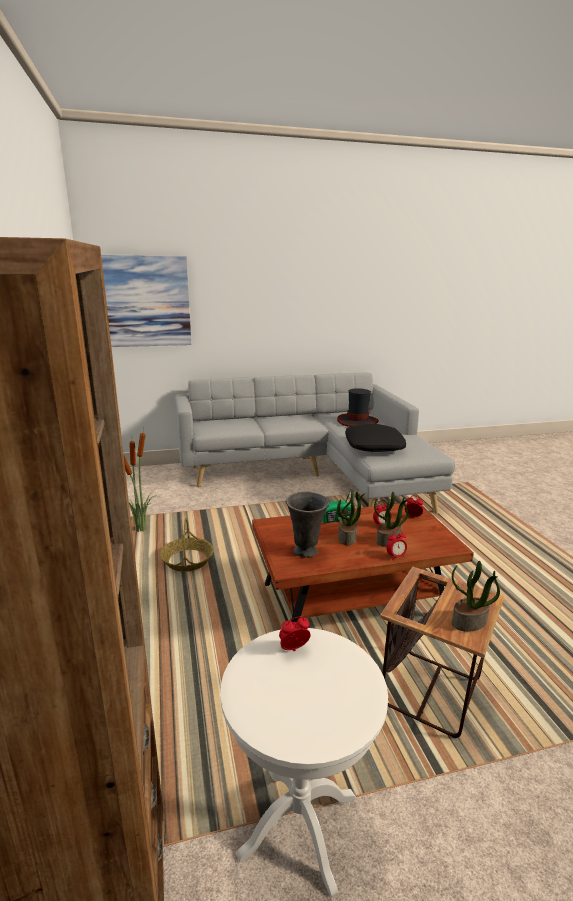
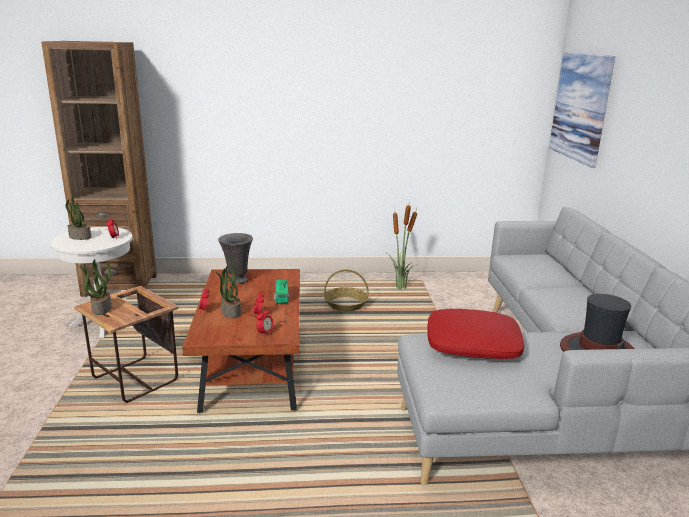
camera: 100 degrees right, 0 degrees up
potted plant [337,489,366,545] -> potted plant moved to [66,195,91,240]
black pillow [345,424,406,452] -> red pillow [427,309,524,359]

